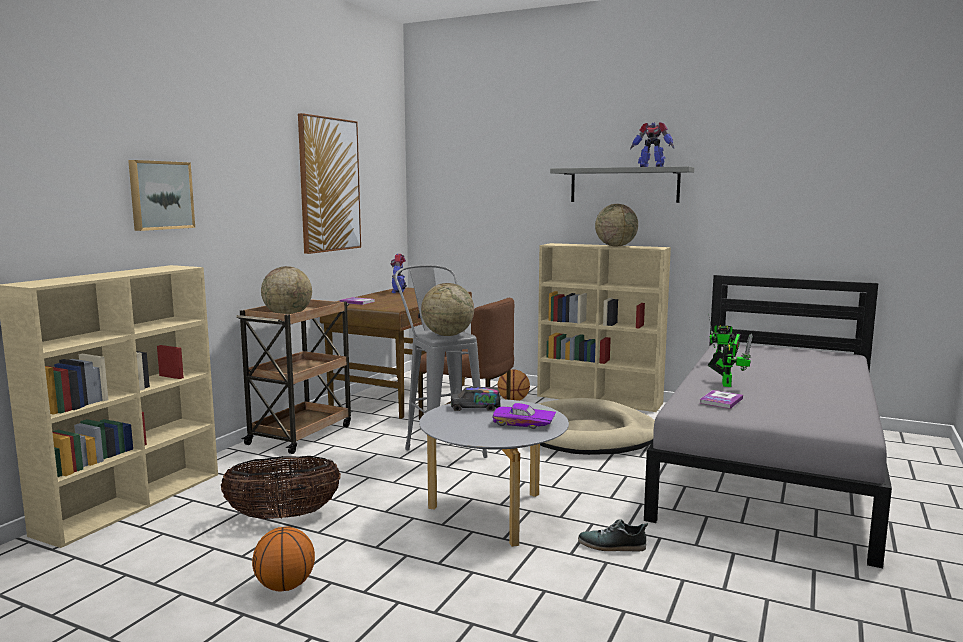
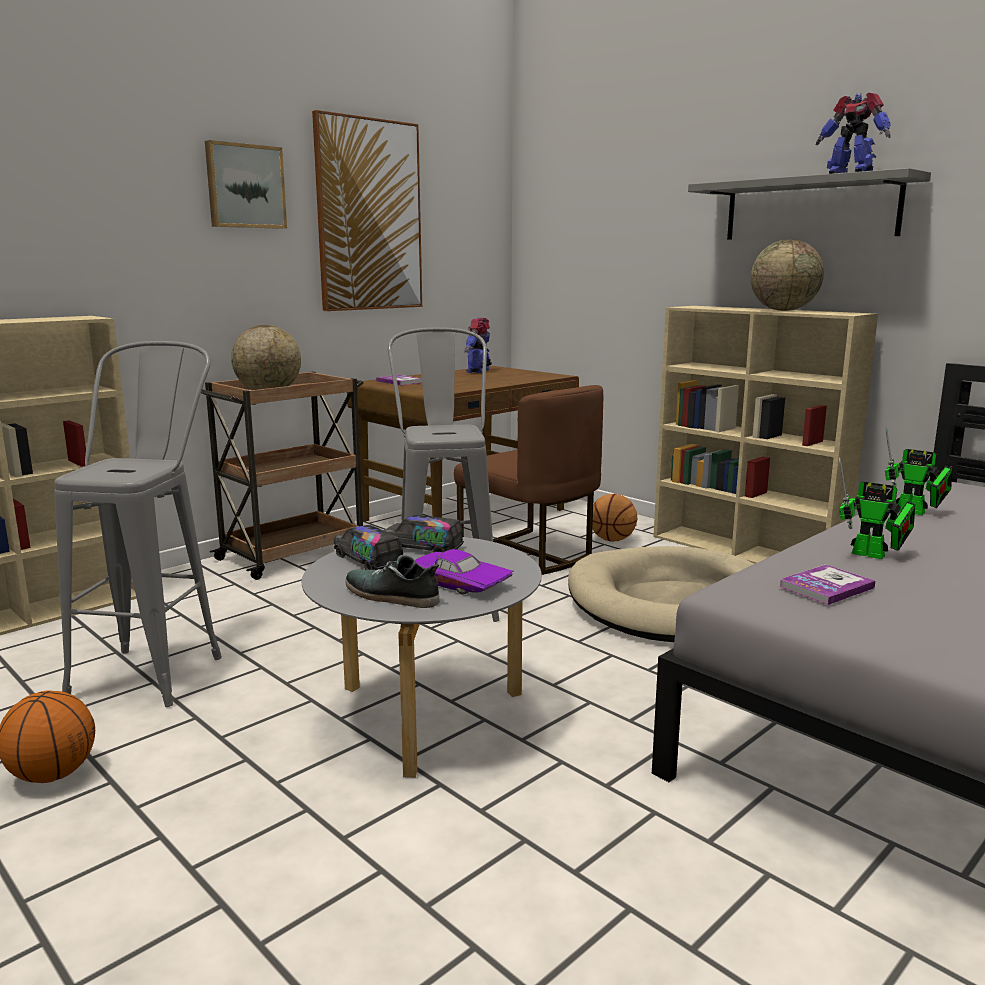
camera: 20 degrees right, 5 degrees up
picture [128,160,195,231] -> picture moved to [205,140,287,229]
basket [221,456,341,519] -> grey stool [54,341,222,707]
globe [421,283,474,336] -> none
shoe [578,519,648,551] -> shoe moved to [346,555,439,608]
toy robot [708,333,753,387] -> toy robot turned 90 degrees clockwise [839,457,915,559]
none -> toy truck [334,525,403,570]

